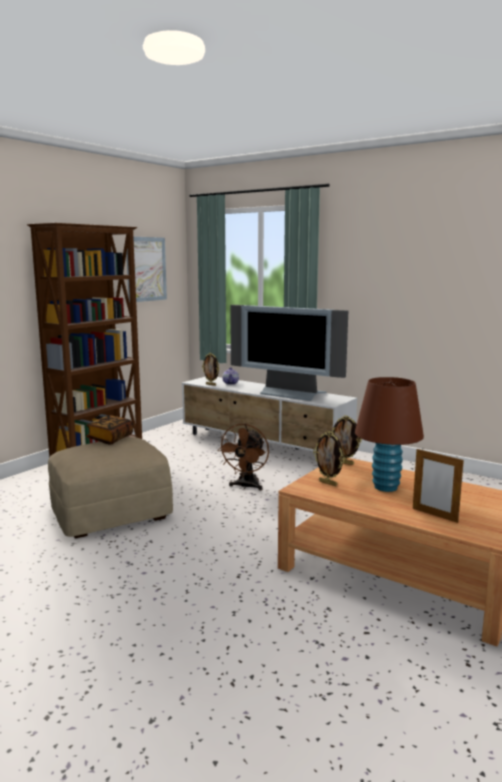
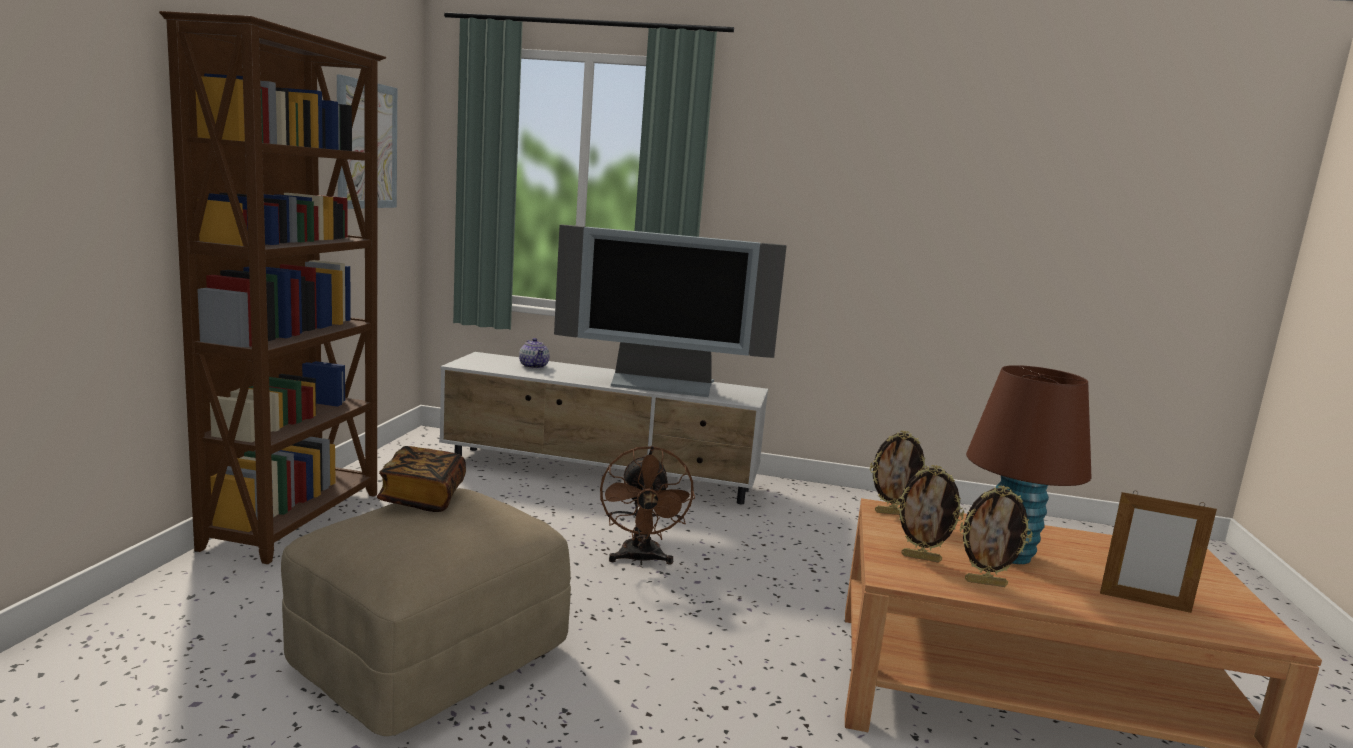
camera: 25 degrees left, 0 degrees up
picture frame [202,353,219,386] -> picture frame moved to [960,486,1033,587]

